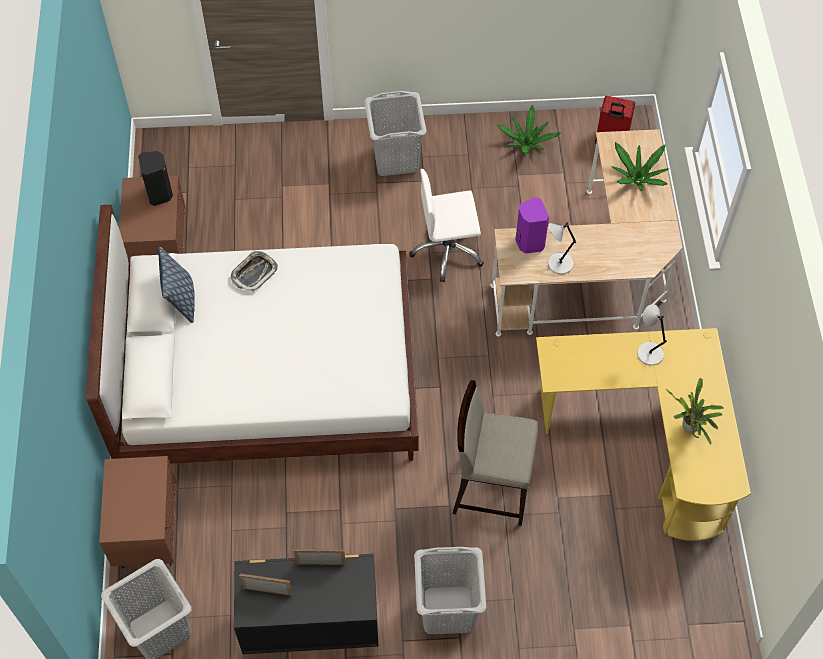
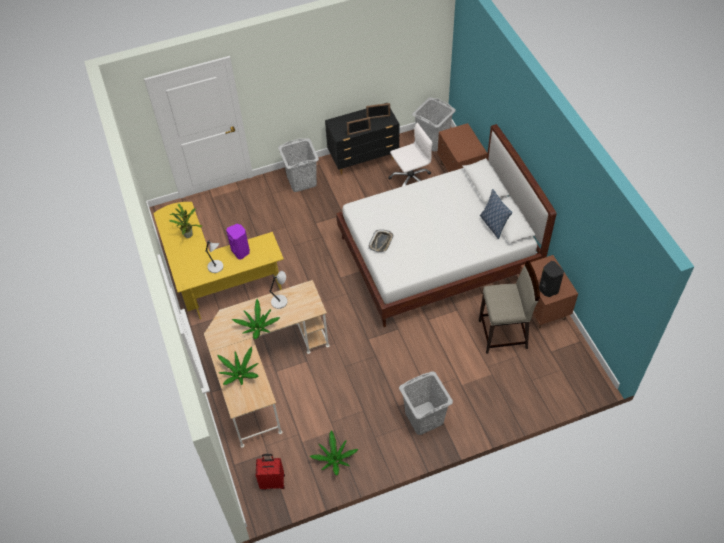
camera: 165 degrees right, 5 degrees down
tray [231,251,278,292] -> tray moved to [369,229,394,252]
white office chair [409,169,484,282] -> white office chair moved to [388,123,433,186]
beige stool [452,380,538,526] -> beige stool moved to [479,261,540,354]
purple speaker [515,197,549,253] -> purple speaker moved to [226,224,250,259]
none -> potted plant [232,299,280,339]

